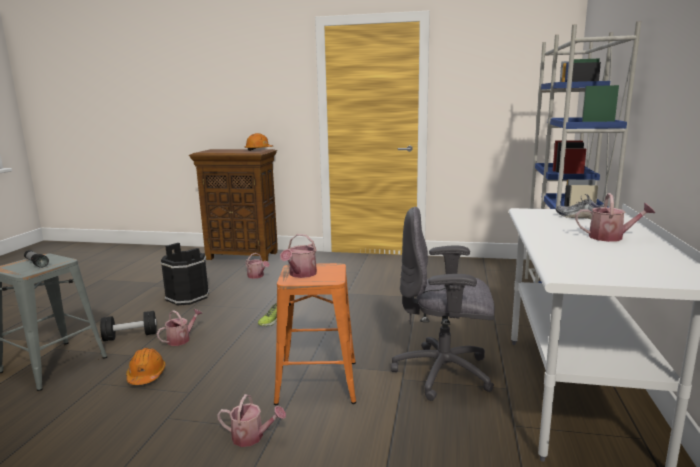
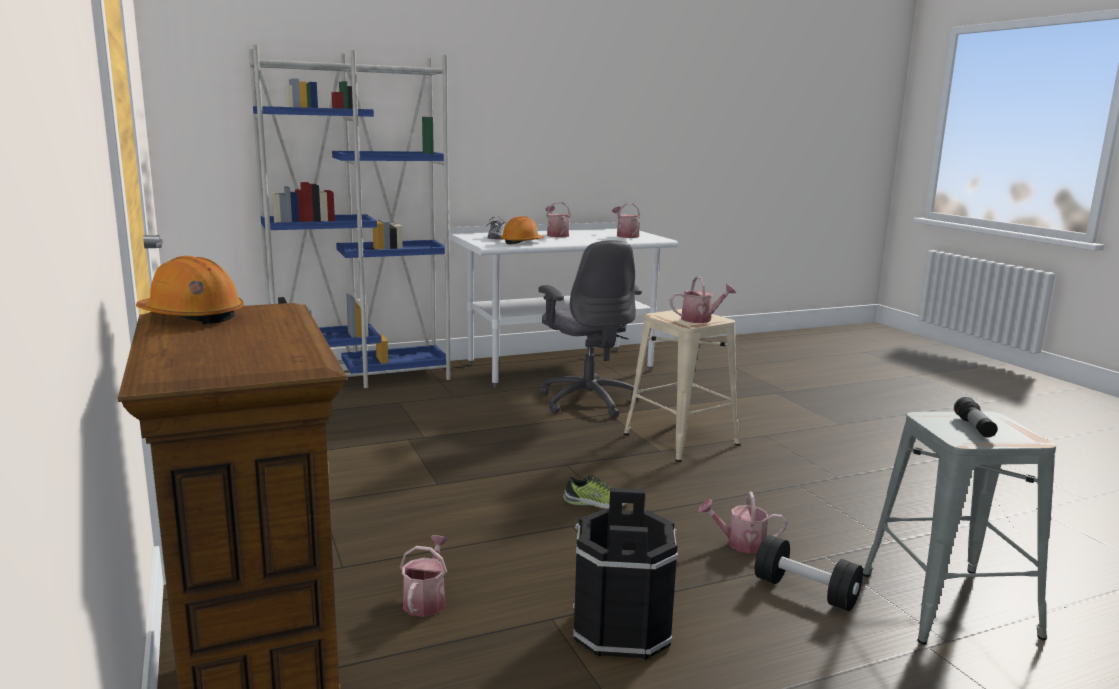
camera: 125 degrees left, 0 degrees up
orange hard hat [126,348,166,385] -> orange hard hat moved to [500,216,544,244]
watering can [217,394,286,447] -> watering can moved to [612,203,640,238]
orange stool [274,263,356,405] -> beige stool [624,309,740,462]

